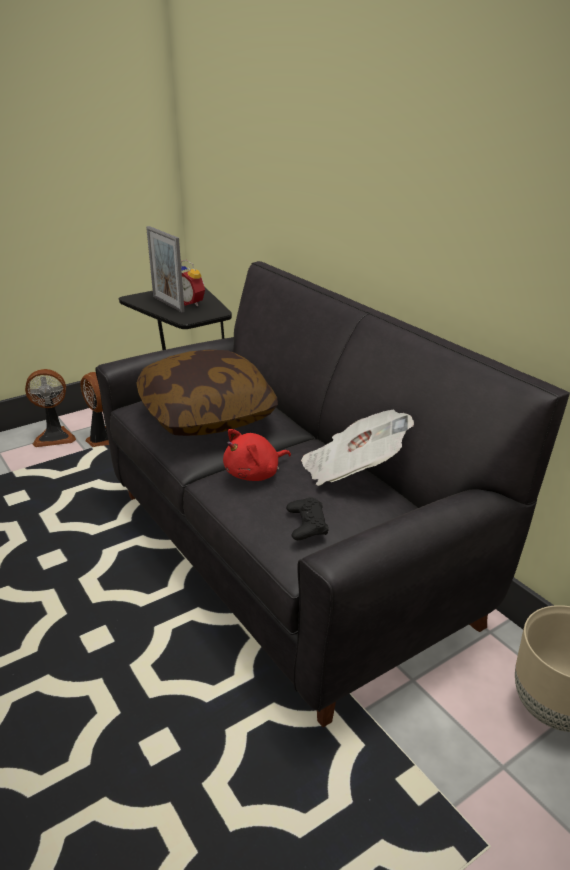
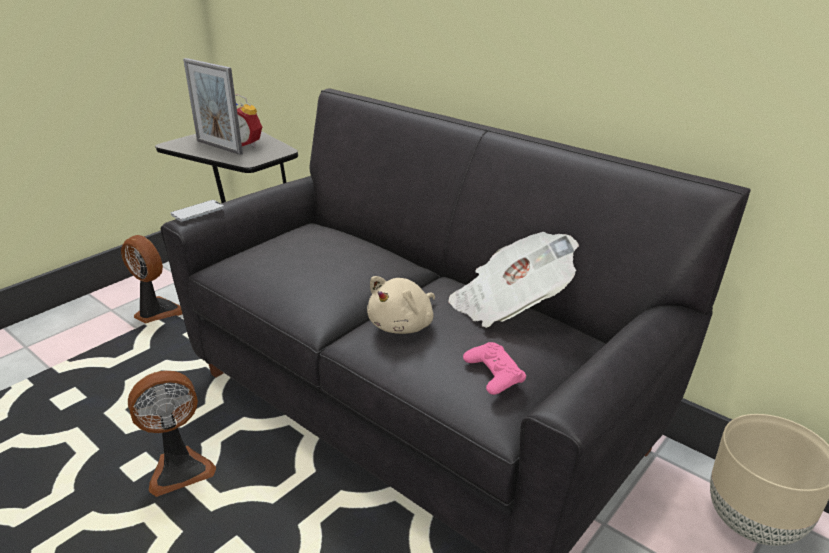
camera: 15 degrees left, 0 degrees up
fan [25,369,76,447] -> fan moved to [128,371,216,497]
pillow [137,350,278,436] -> none
red plush toy [223,429,291,481] -> beige plush toy [367,276,435,334]
black game controller [286,498,329,540] -> pink game controller [463,342,526,395]
none -> phone [171,200,224,221]

